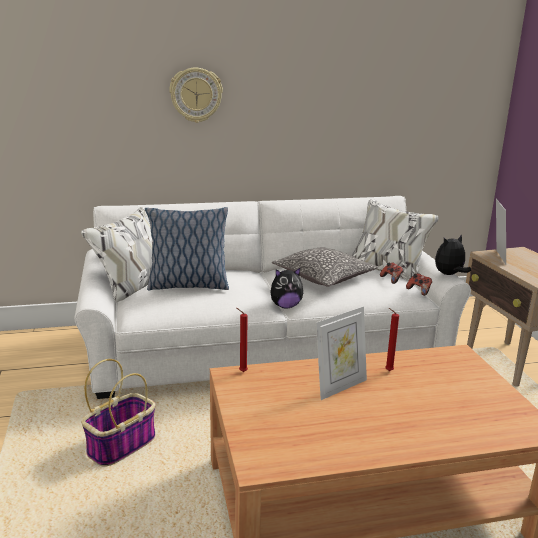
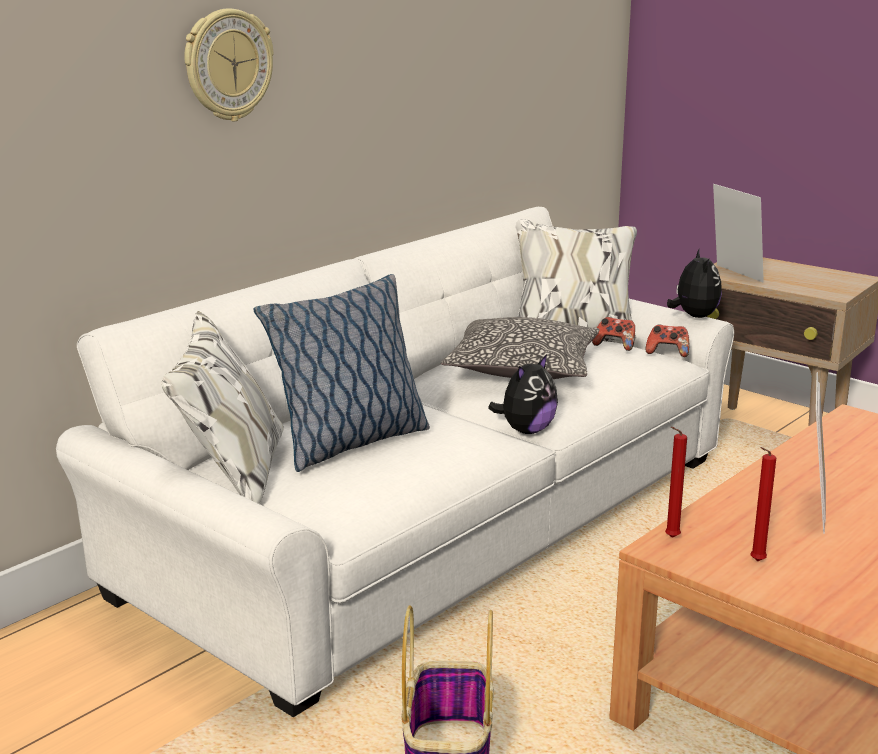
camera: 35 degrees left, 0 degrees up
red candle [385,308,399,371] -> red candle moved to [750,447,776,561]
plush toy [435,234,471,275] -> plush toy turned 150 degrees clockwise [667,249,722,318]

